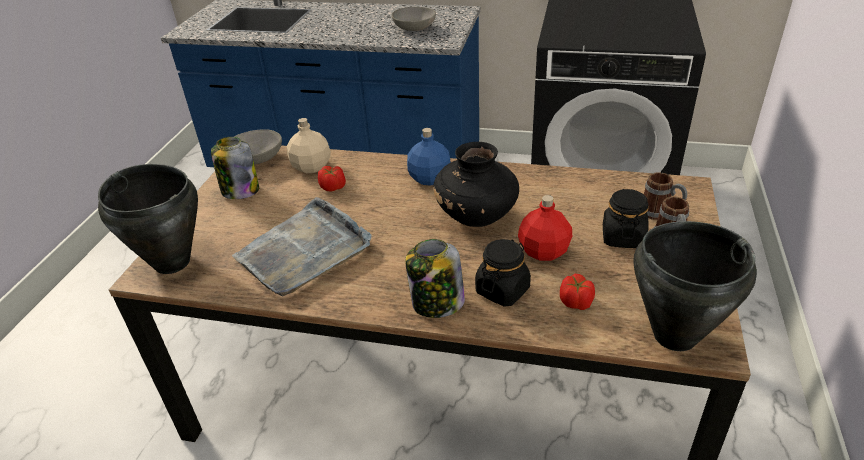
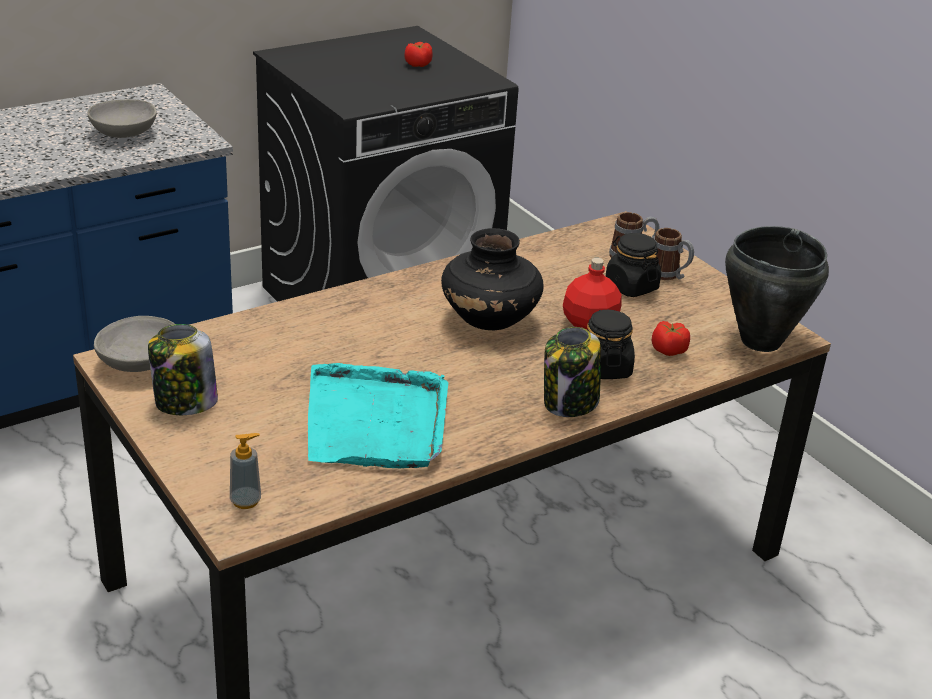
camera: 50 degrees left, 5 degrees down
black cooking pot [98,164,198,274] -> soap dispenser [230,433,261,509]
grey tray [232,197,371,296] -> turquoise tray [308,363,448,469]
beige bottle [287,118,331,173] -> none
tomato [318,166,346,192] -> tomato moved to [404,42,432,67]
blue bottle [407,128,451,186] -> none

